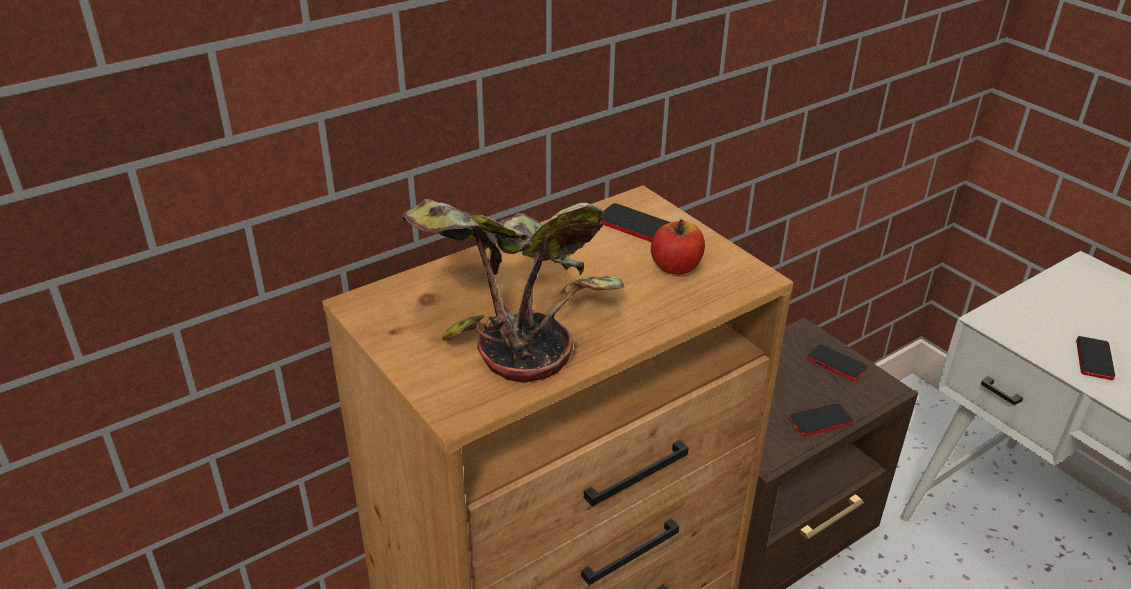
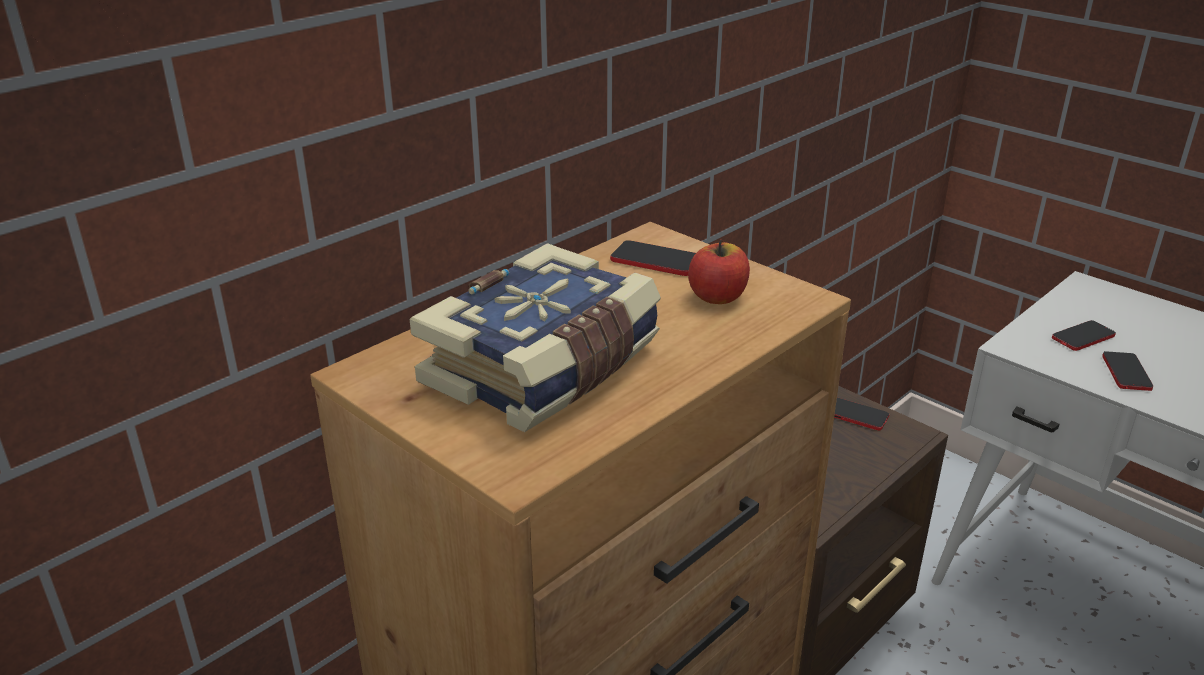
camera: 10 degrees left, 5 degrees down
potted plant [401,199,624,383] -> book [410,243,661,432]
phone [789,403,854,436] -> phone moved to [1052,320,1116,351]

